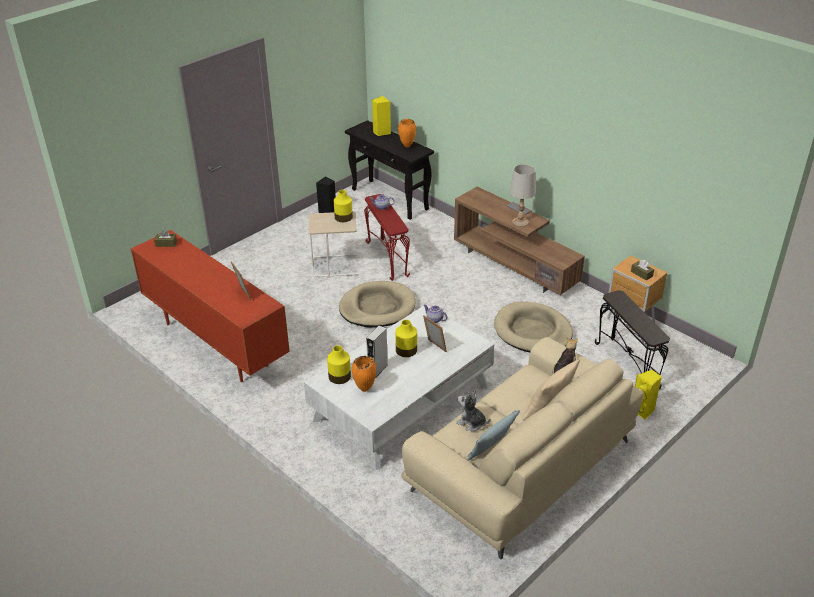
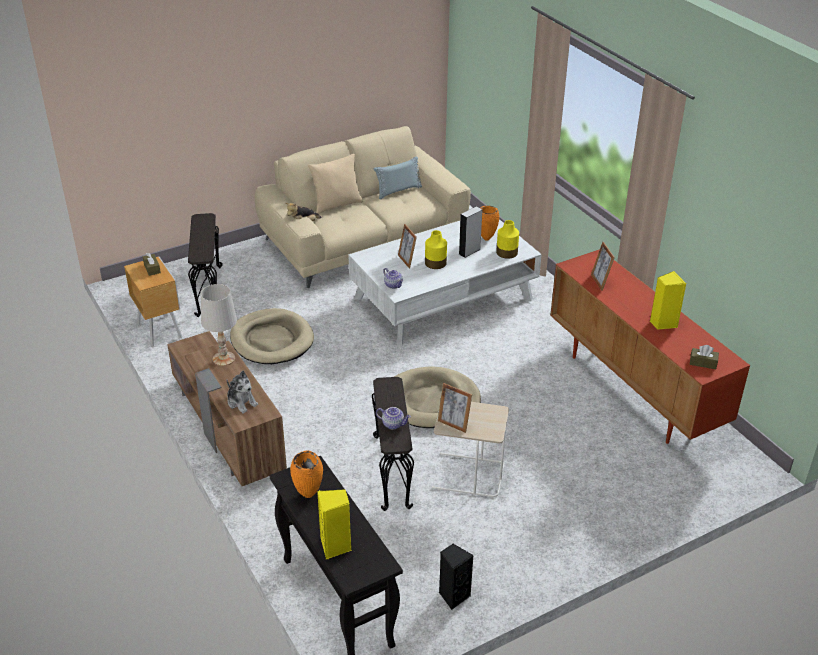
camera: 165 degrees left, 0 degrees up
yellow vase [334,190,353,222] -> picture frame [438,383,472,433]
red side table [364,194,410,281] -> black side table [372,377,414,511]
plush toy [456,391,491,431] -> plush toy moved to [227,370,258,414]
yellow speaker [635,370,662,420] -> yellow speaker moved to [650,271,686,330]

